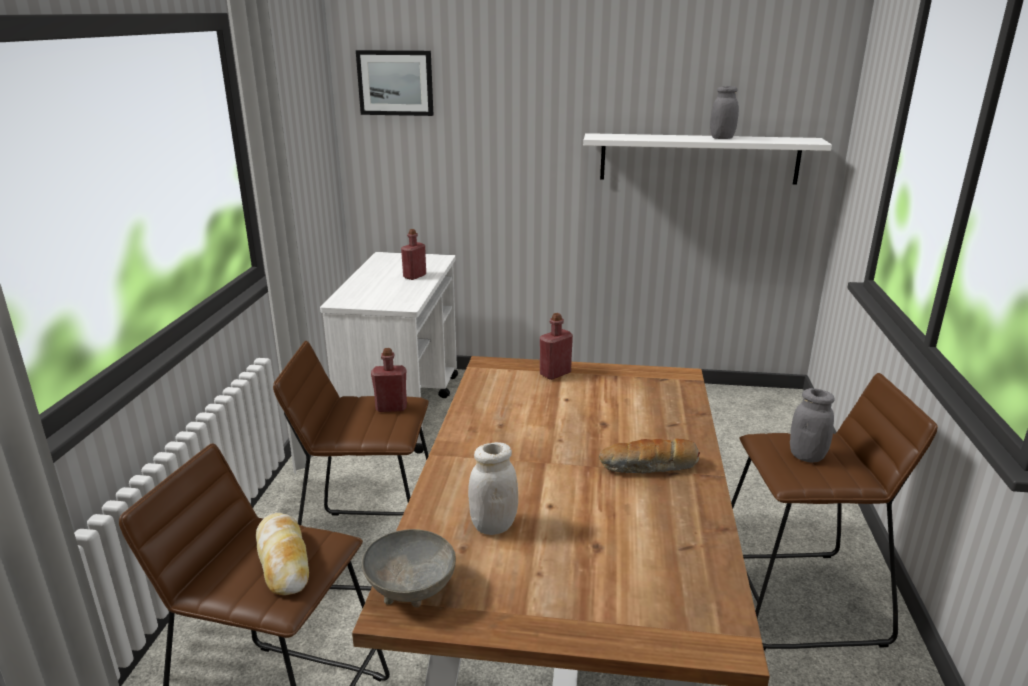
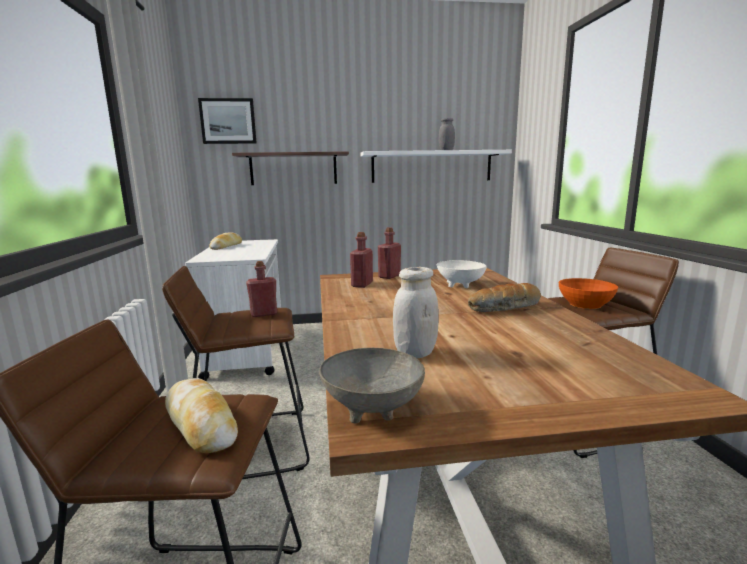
camera: 15 degrees left, 10 degrees down
red bottle [401,229,426,280] -> red bottle moved to [350,232,373,288]
grey jar [790,388,835,463] -> orange bowl [559,278,618,309]
none -> bread [209,232,242,250]
none -> shelf [232,151,349,185]
none -> white bowl [437,260,486,288]

